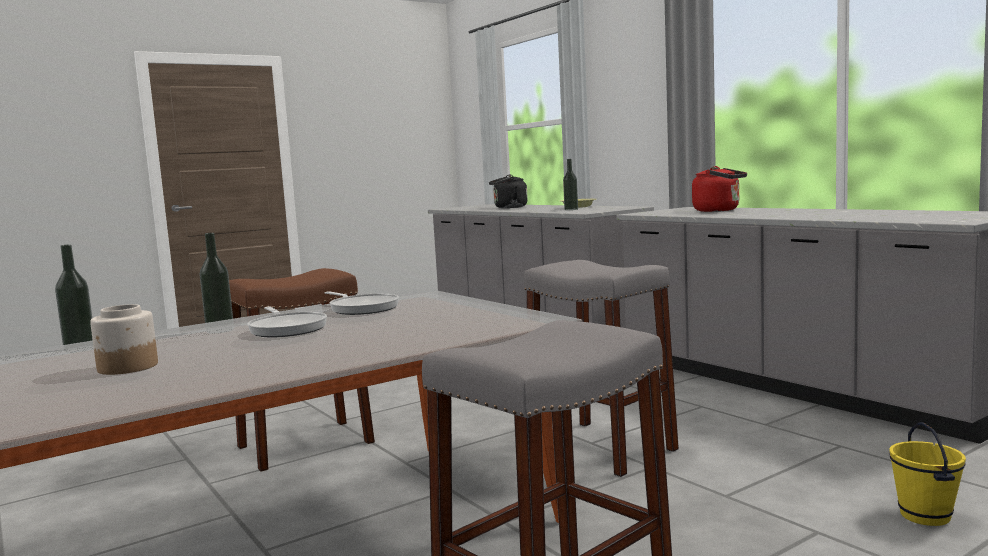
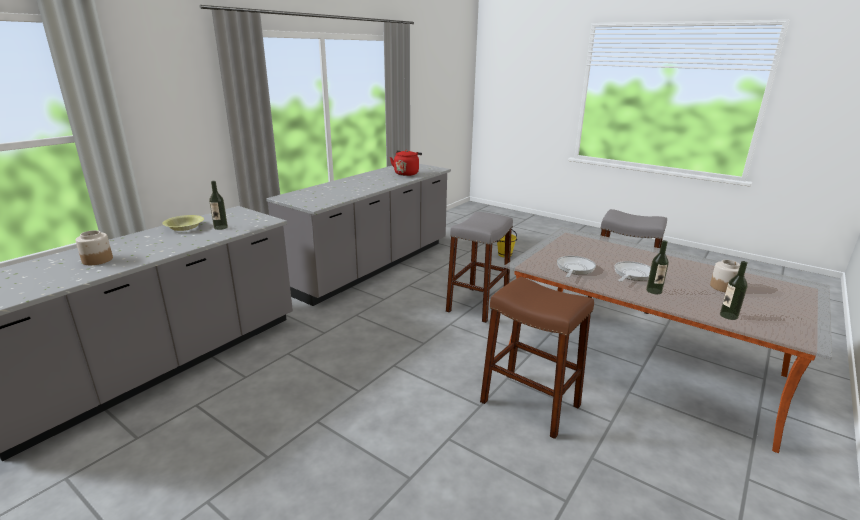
camera: 110 degrees left, 15 degrees up
black kettle [489,174,528,208] -> jar [76,230,113,265]
red kettle [692,166,747,212] -> red kettle moved to [390,150,422,176]

